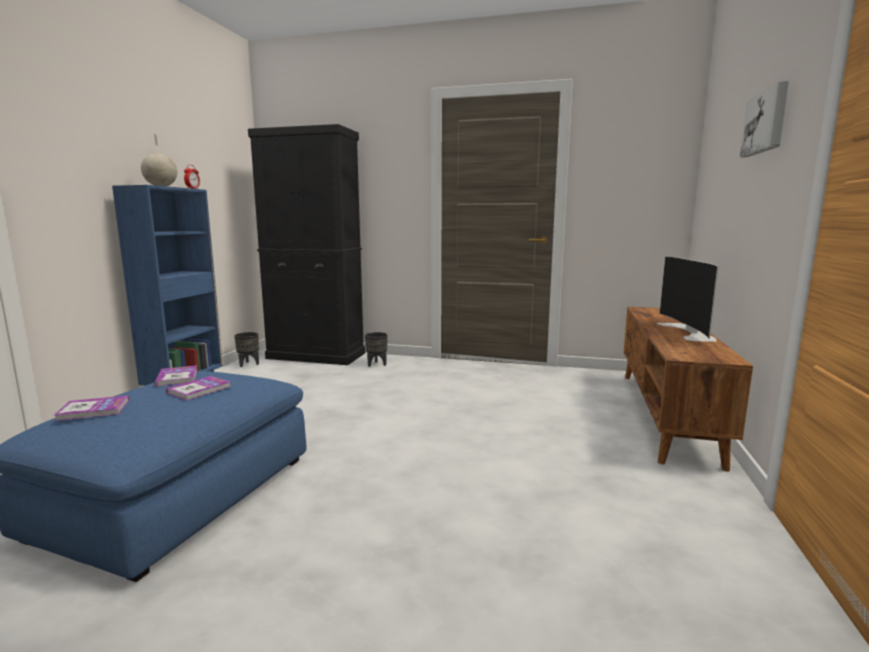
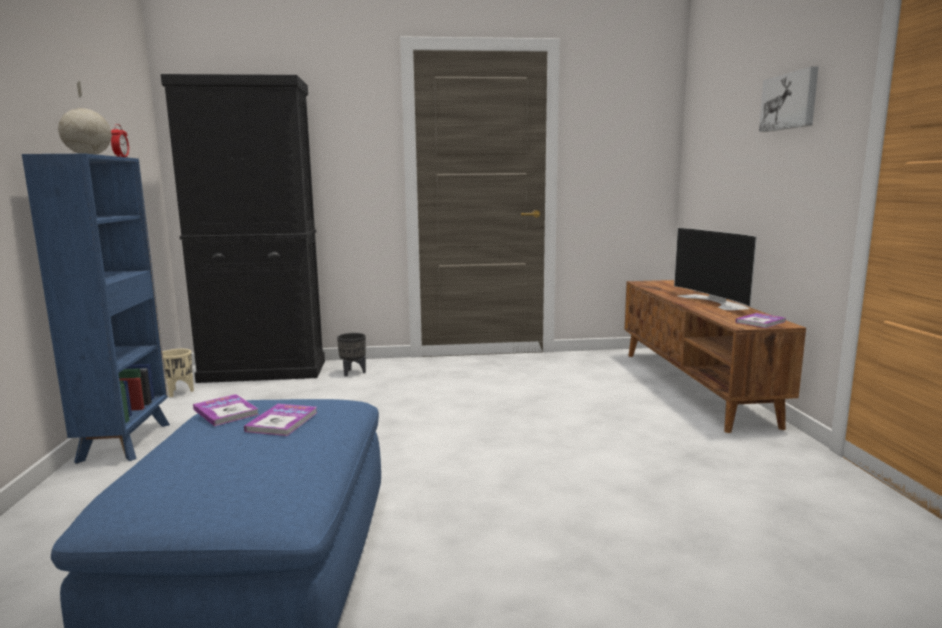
camera: 20 degrees left, 0 degrees up
book [54,395,129,421] -> book moved to [735,313,786,328]
black planter [234,332,259,367] -> beige planter [162,349,194,397]

